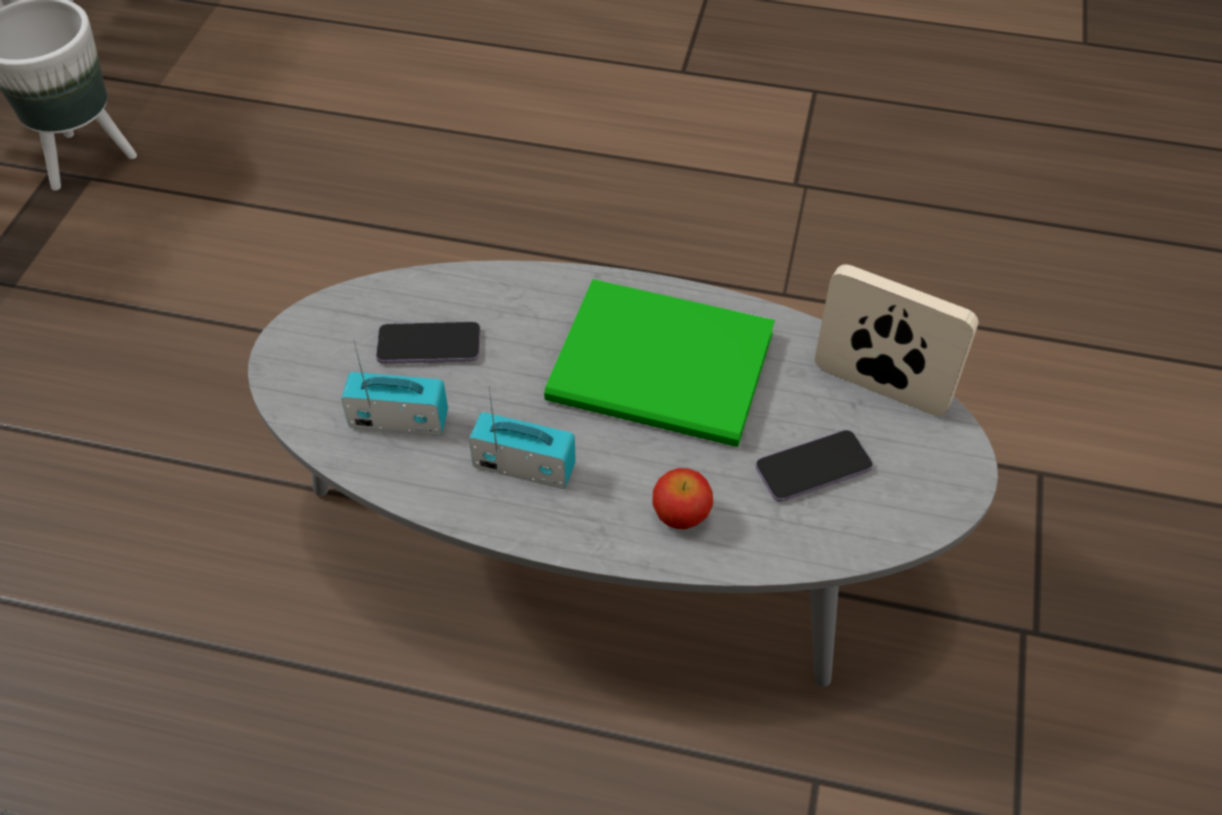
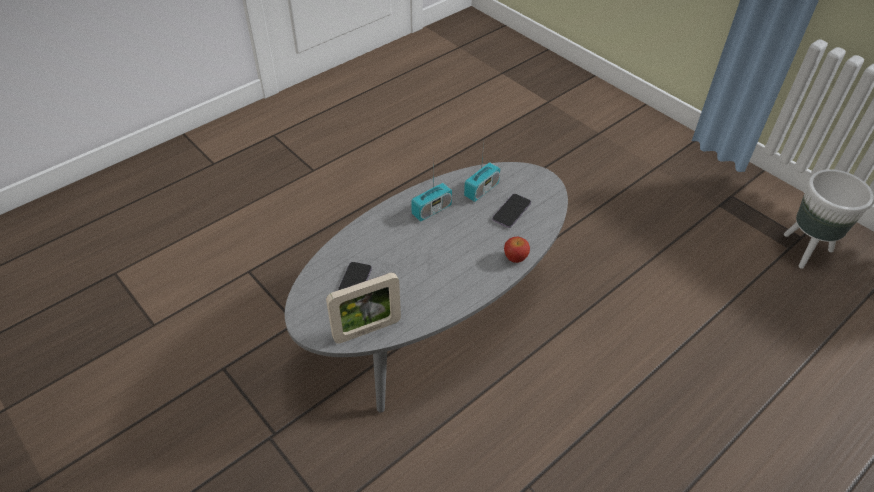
camera: 125 degrees right, 5 degrees down
green book [544,279,775,447] -> none
apple [652,468,713,529] -> apple moved to [504,237,530,263]

